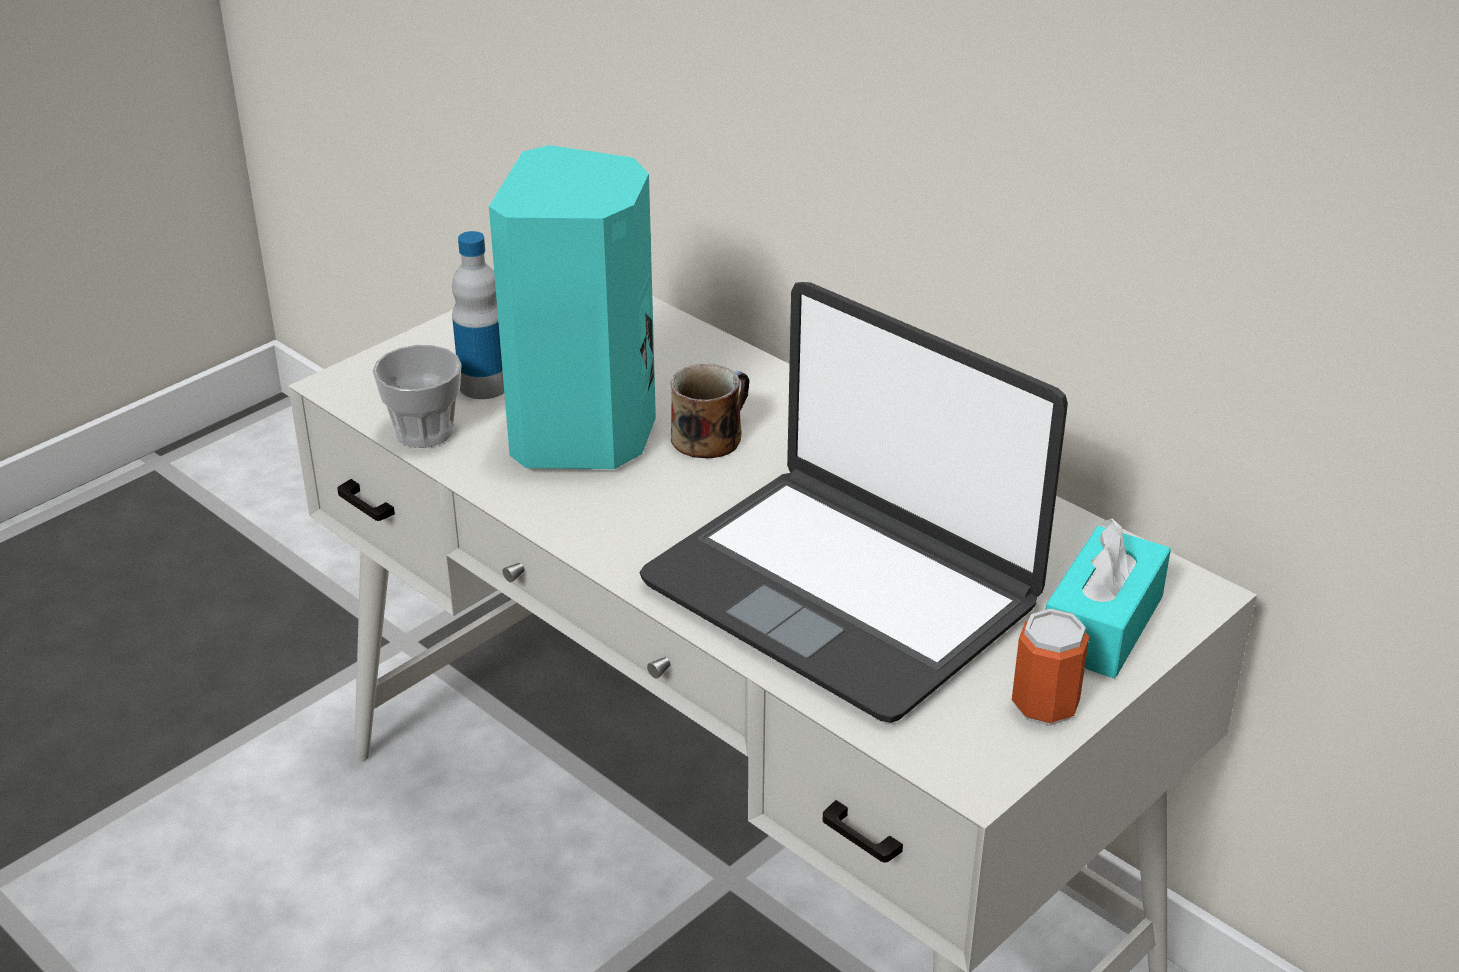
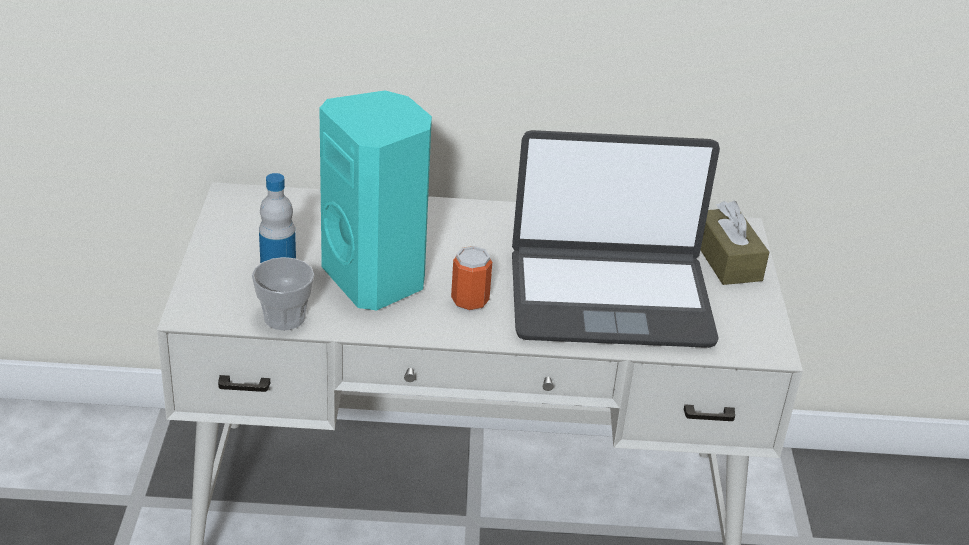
camera: 45 degrees left, 0 degrees up
mug [671,364,749,458] -> none
can [1012,608,1089,726] -> can moved to [451,246,492,312]
turquoise tissue box [1046,518,1171,678] -> brown tissue box [701,201,770,285]

